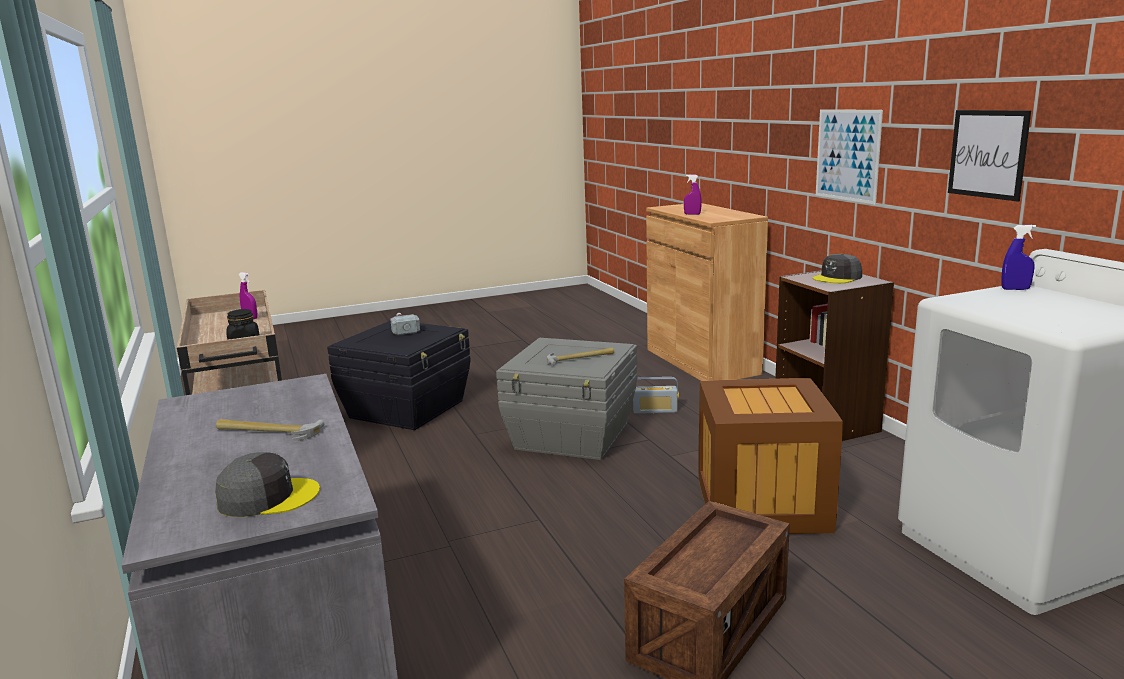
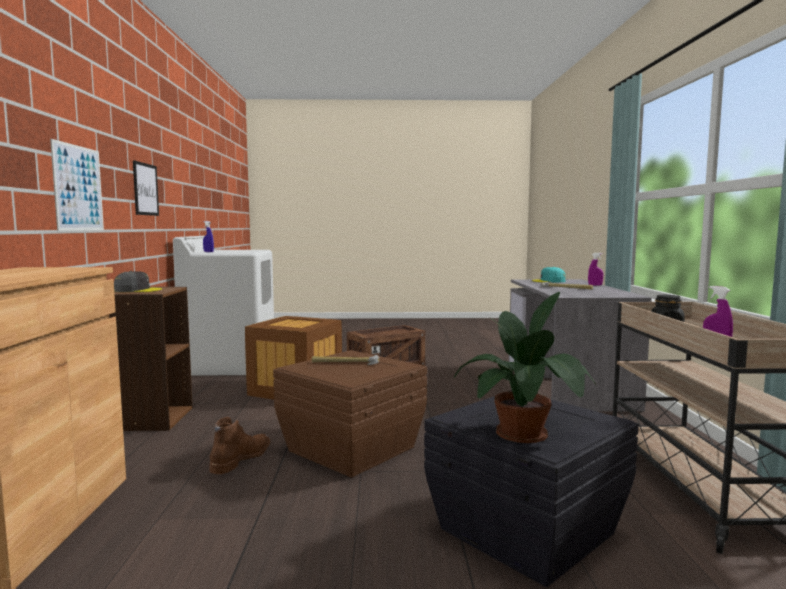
camera: 160 degrees left, 10 degrees down
grey cap [215,452,320,517] -> turquoise cap [532,267,566,282]
hammer [390,313,420,335] -> potted plant [454,292,597,443]
grey storage box [496,338,637,460] -> brown storage box [273,350,427,478]
radio [633,377,679,413] -> brown boot [209,417,270,474]
purple spray bottle [684,174,702,215] -> purple spray bottle moved to [588,253,603,286]

